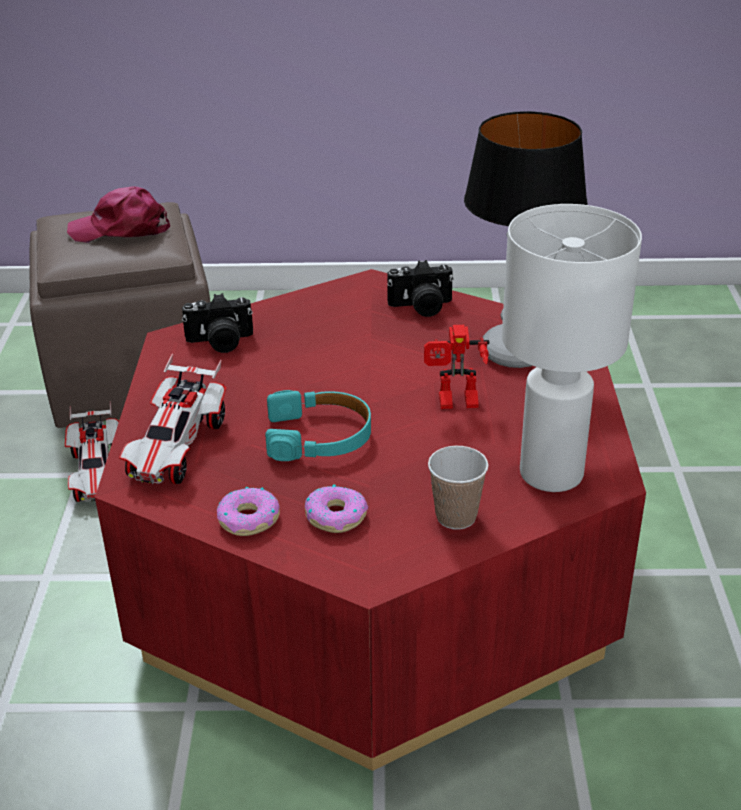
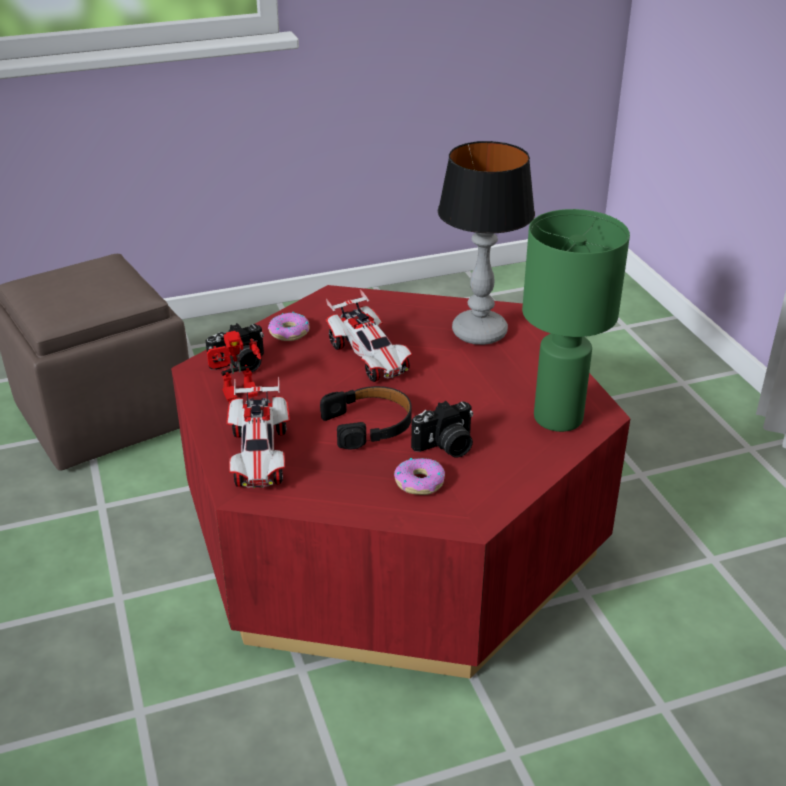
camera: 20 degrees left, 0 degrees up
toy car [65,401,119,502] -> toy car moved to [326,289,412,382]
pink cap [67,186,170,243] -> none
donut [217,487,280,536] -> donut moved to [268,312,310,341]
turquoise headphones [265,390,371,461] -> black headphones [320,386,412,450]
camera [387,260,454,317] -> camera moved to [411,401,473,458]
toy robot [424,325,489,409] -> toy robot moved to [207,331,261,402]
cup [428,446,489,530] -> none
white table lamp [502,204,642,492] -> green table lamp [522,209,630,432]

